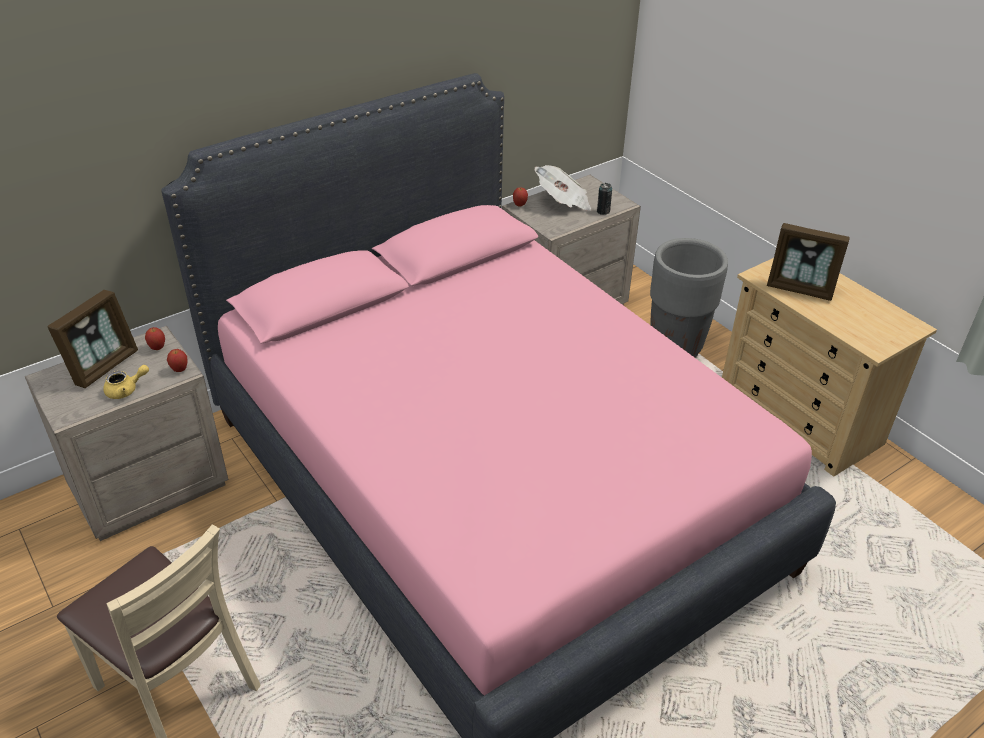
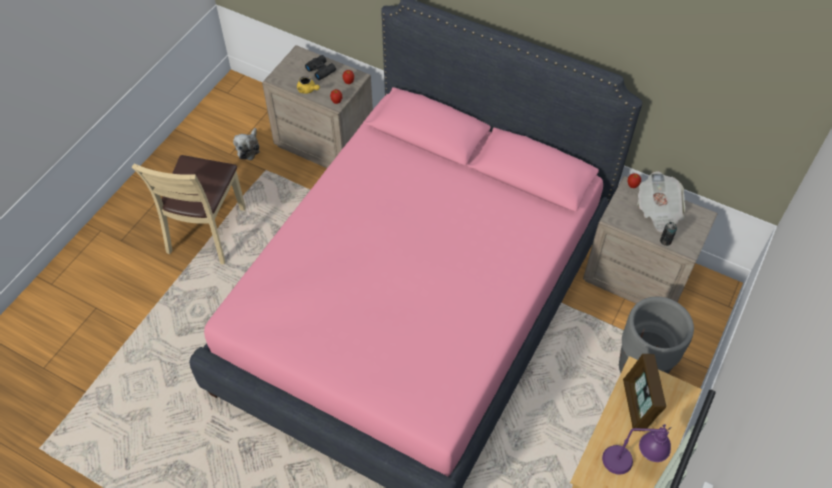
camera: 65 degrees right, 15 degrees up
picture frame [48,290,138,388] -> black binoculars [305,55,336,80]
none -> plush toy [233,128,260,160]
none -> purple table lamp [602,424,672,474]

